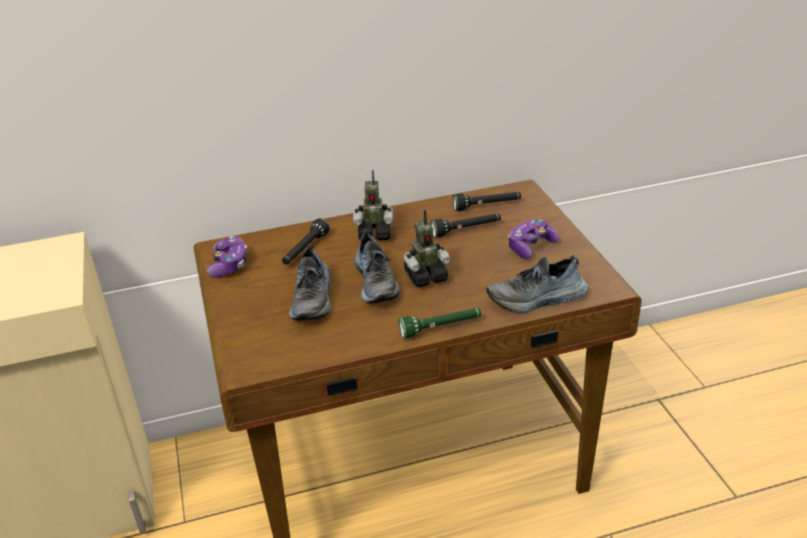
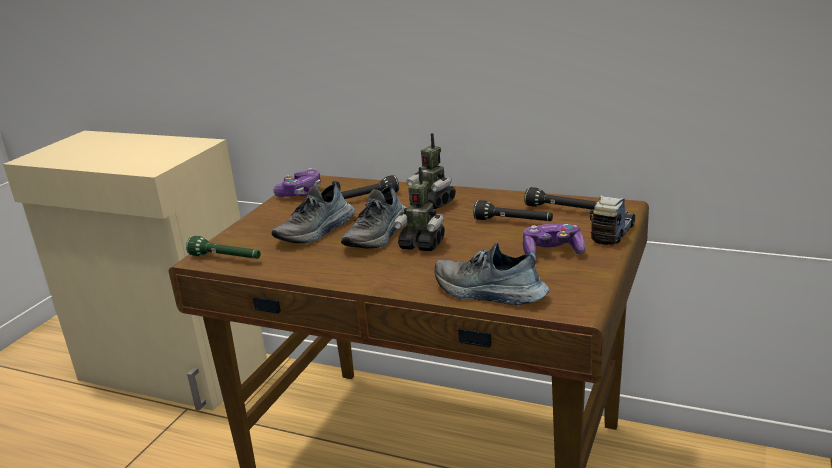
camera: 40 degrees right, 10 degrees down
green flashlight [399,308,481,338] -> green flashlight moved to [186,236,261,259]
none -> toy truck [590,195,635,245]

